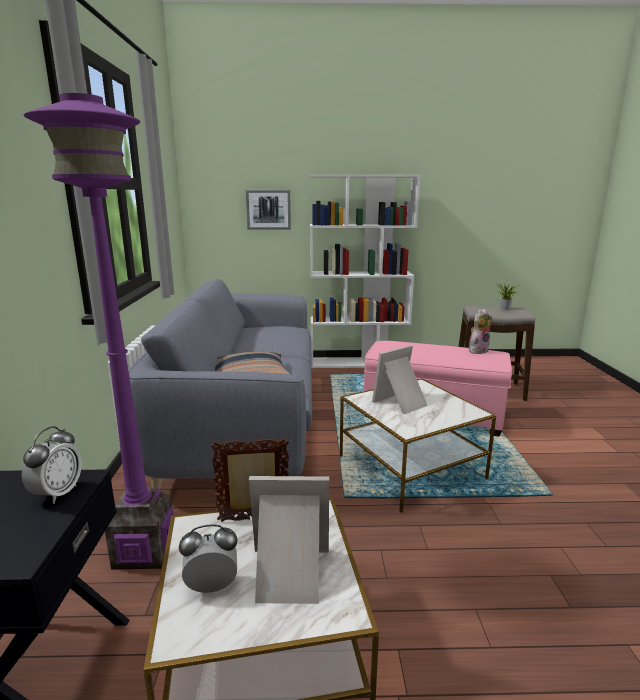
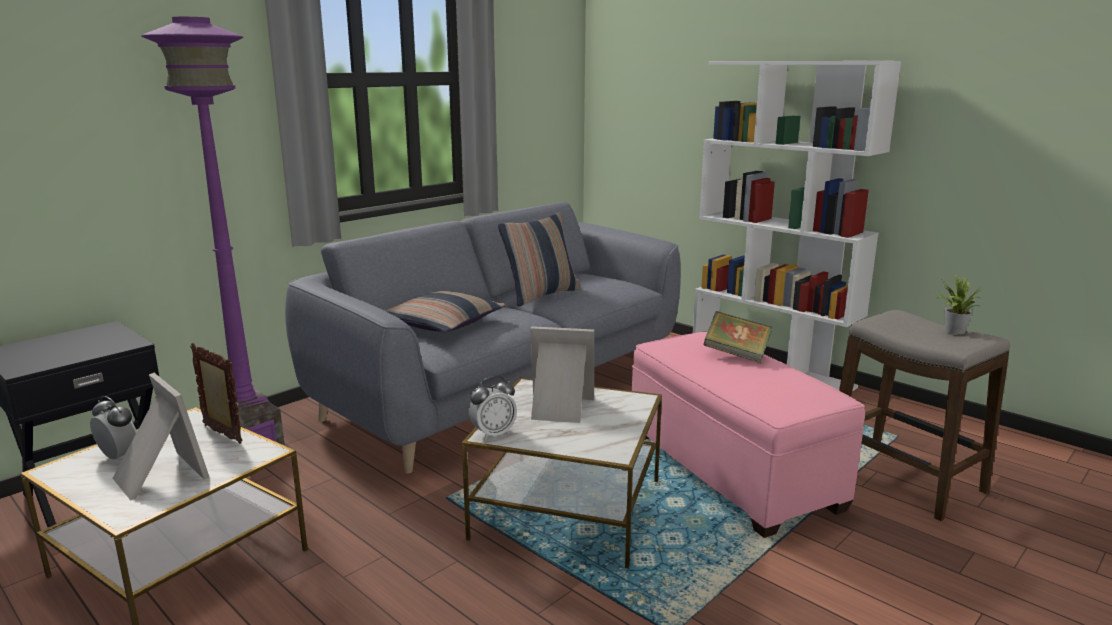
camera: 45 degrees right, 0 degrees up
alarm clock [22,426,82,504] -> alarm clock moved to [469,376,517,440]
picture [246,190,291,230] -> none
plush toy [469,309,492,354] -> none
none -> pillow [498,213,580,307]
none -> book [704,311,772,363]

